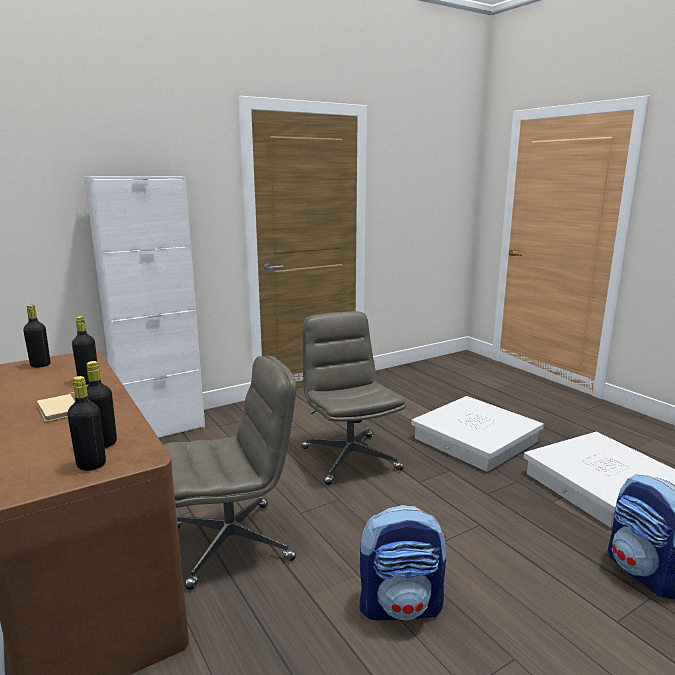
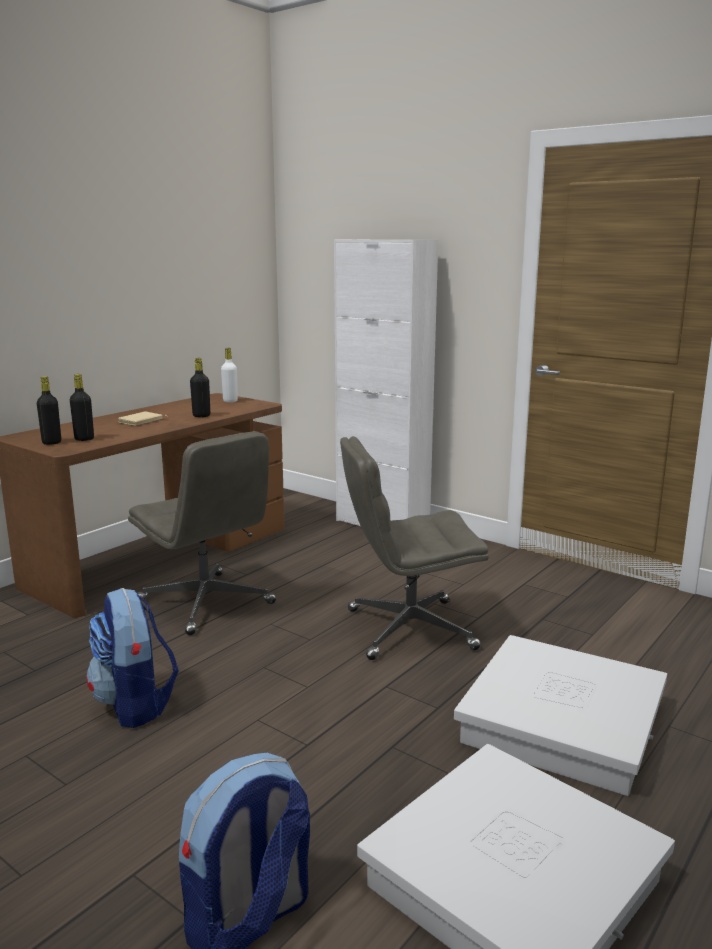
camera: 70 degrees right, 0 degrees up
black bottle [23,305,50,368] -> white bottle [221,348,238,402]
grey office chair [301,311,406,485] -> grey office chair turned 150 degrees counterclockwise [340,436,489,660]

